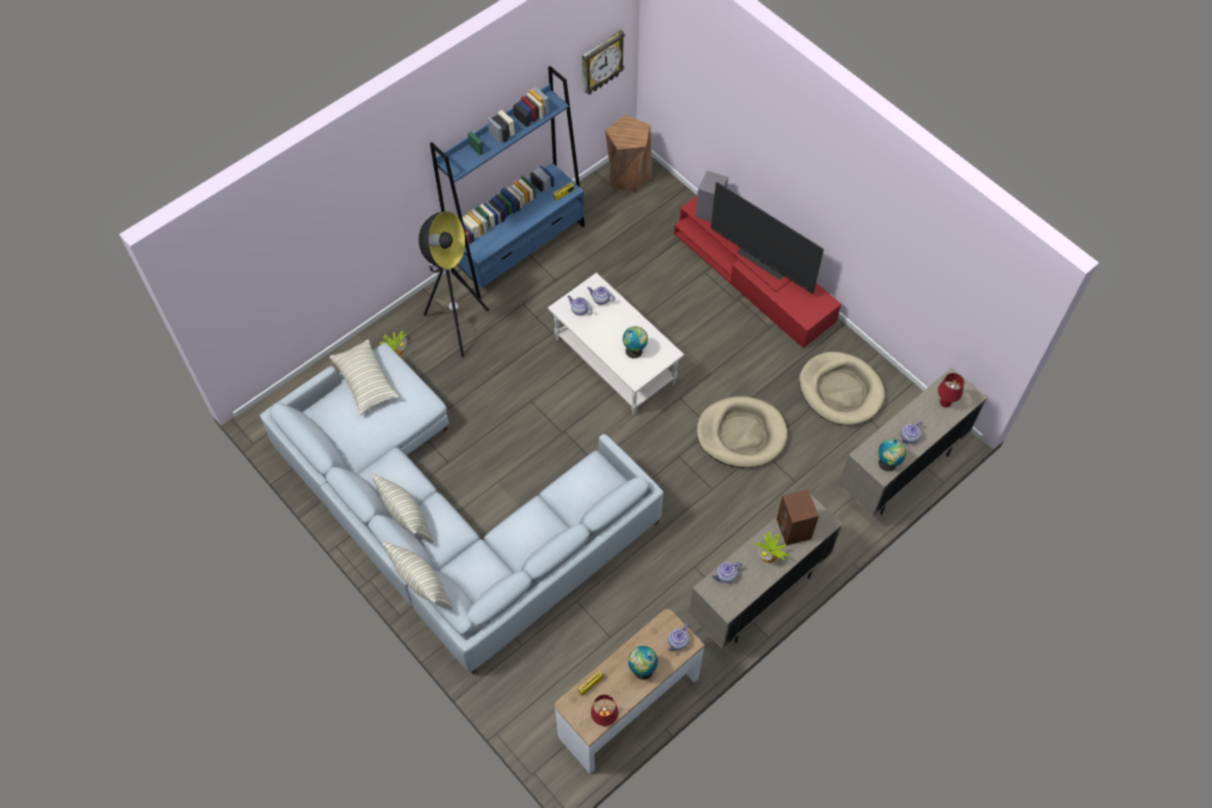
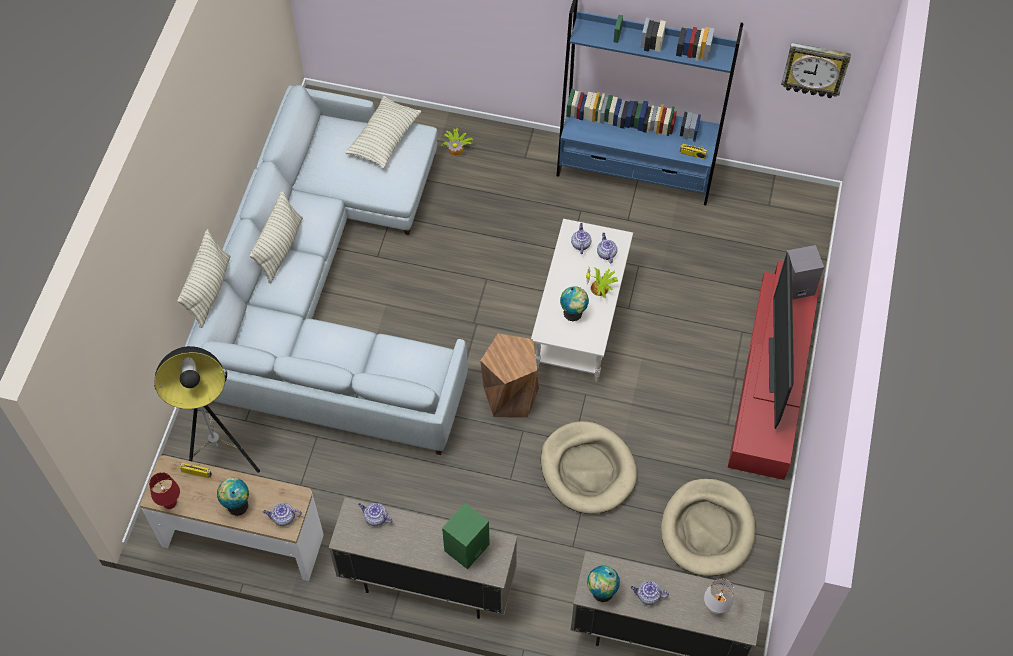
camera: 55 degrees right, 0 degrees up
floor lamp [419,211,489,357] -> floor lamp moved to [154,346,260,473]
brown stool [605,115,652,193] -> brown stool moved to [480,333,539,418]
potted plant [753,532,789,563] -> potted plant moved to [586,267,618,298]
brown speaker [776,489,819,545] -> green speaker [442,503,490,569]
red table lamp [938,373,964,407] -> white table lamp [704,579,734,614]

